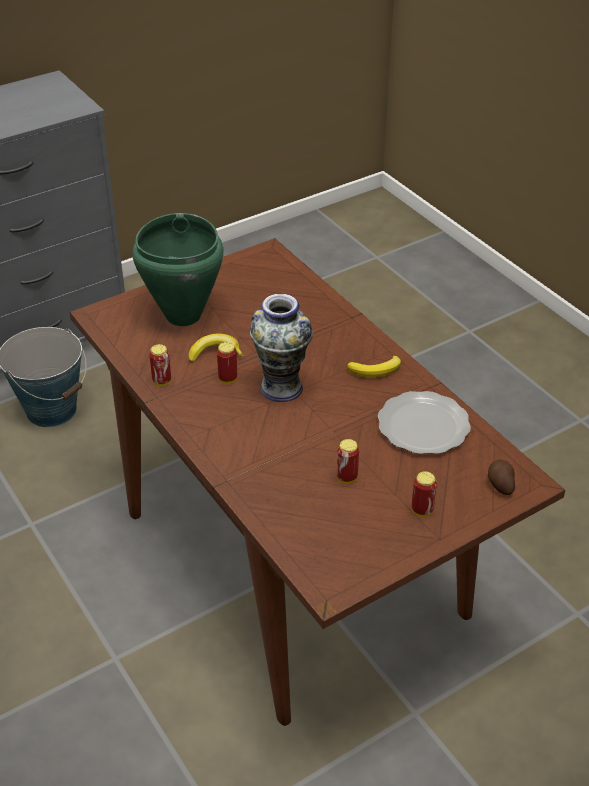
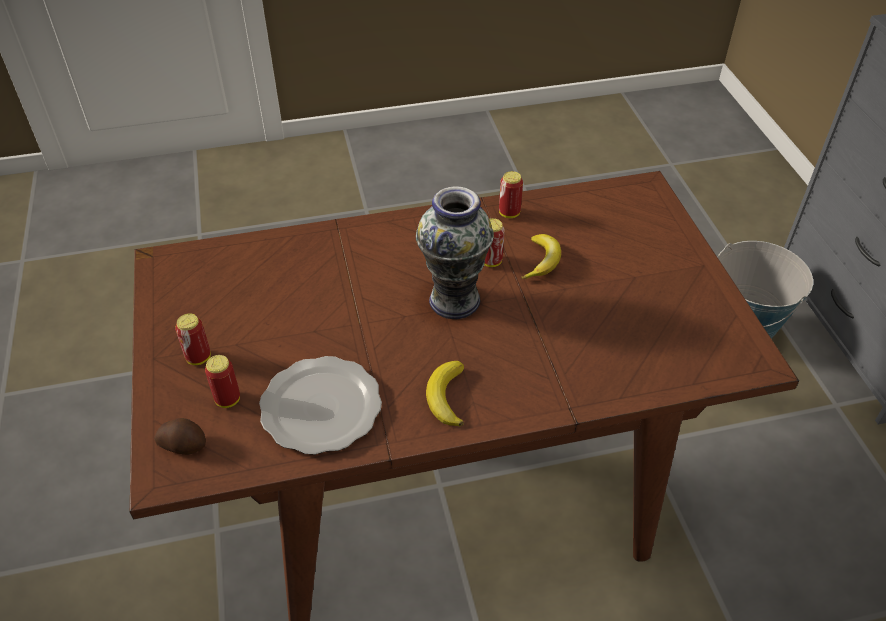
camera: 110 degrees right, 5 degrees up
green cooking pot [132,213,224,326] -> none
can [337,439,359,483] -> can moved to [205,355,240,408]

